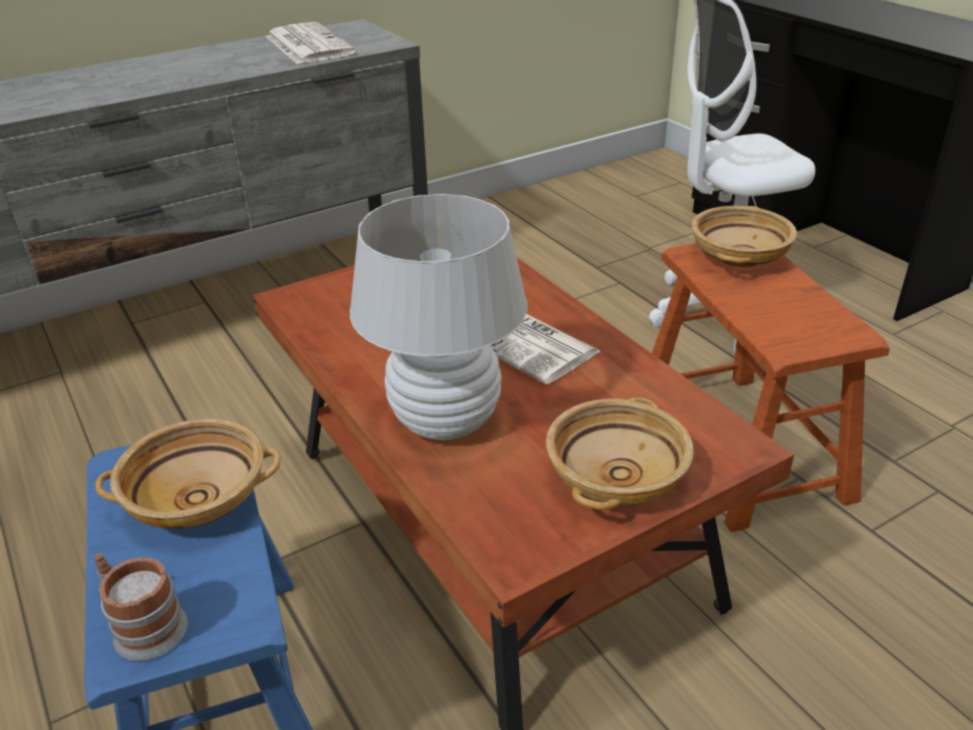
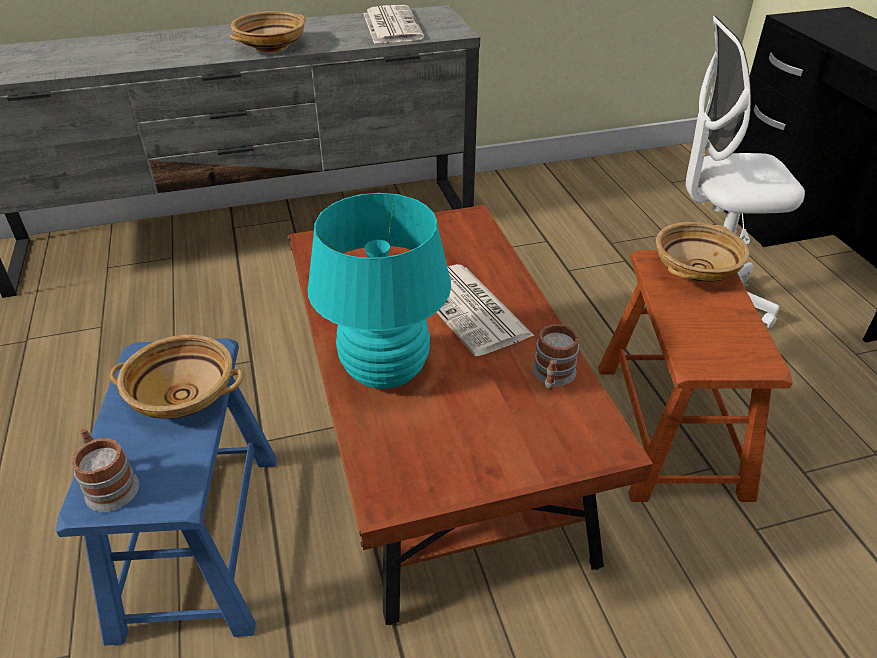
camera: 15 degrees right, 5 degrees up
white table lamp [350,194,527,440] -> turquoise table lamp [307,193,451,389]
beige bowl [546,397,694,510] -> beige bowl moved to [230,11,306,53]
none -> mug [532,324,579,390]

